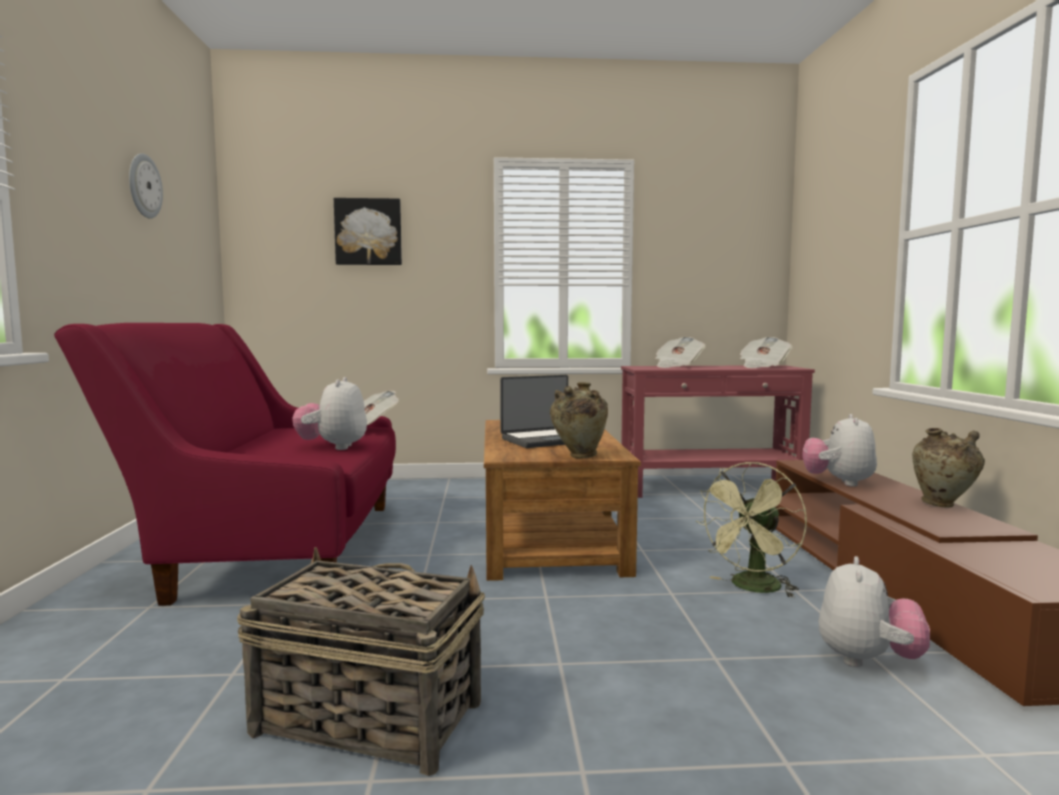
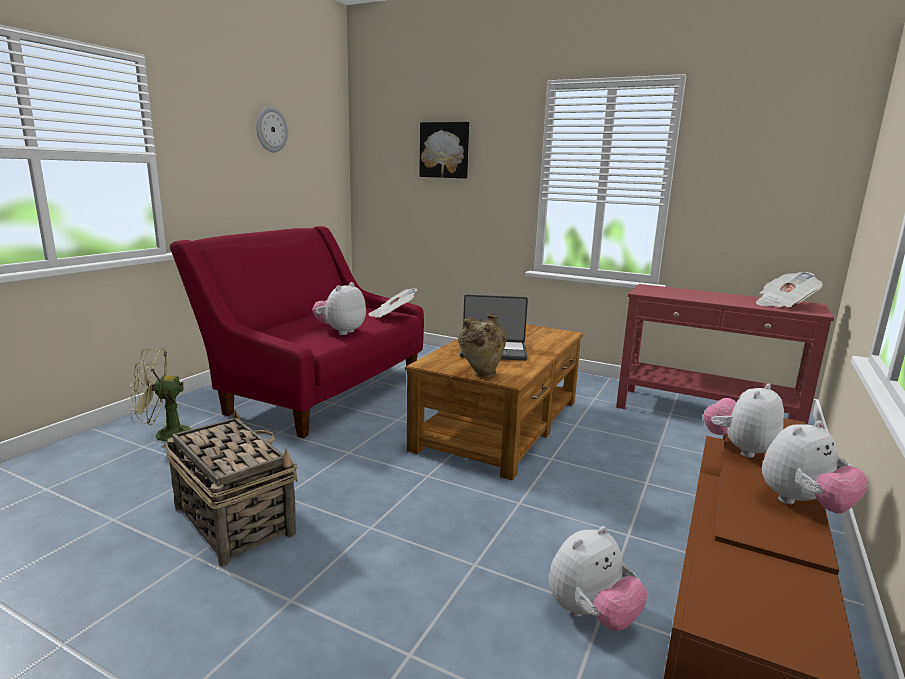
camera: 30 degrees right, 10 degrees up
newspaper [655,337,706,368] -> none
green fan [696,462,807,598] -> green fan moved to [129,348,192,448]
beige vase [912,428,985,508] -> plush toy [762,420,868,513]

